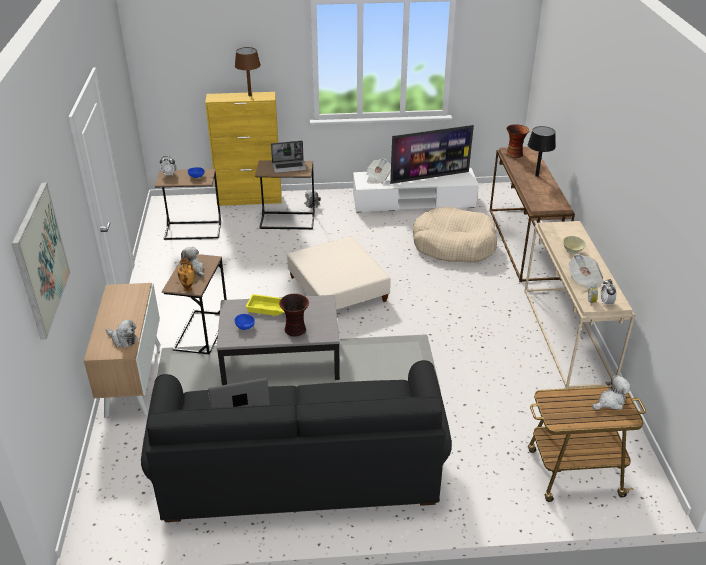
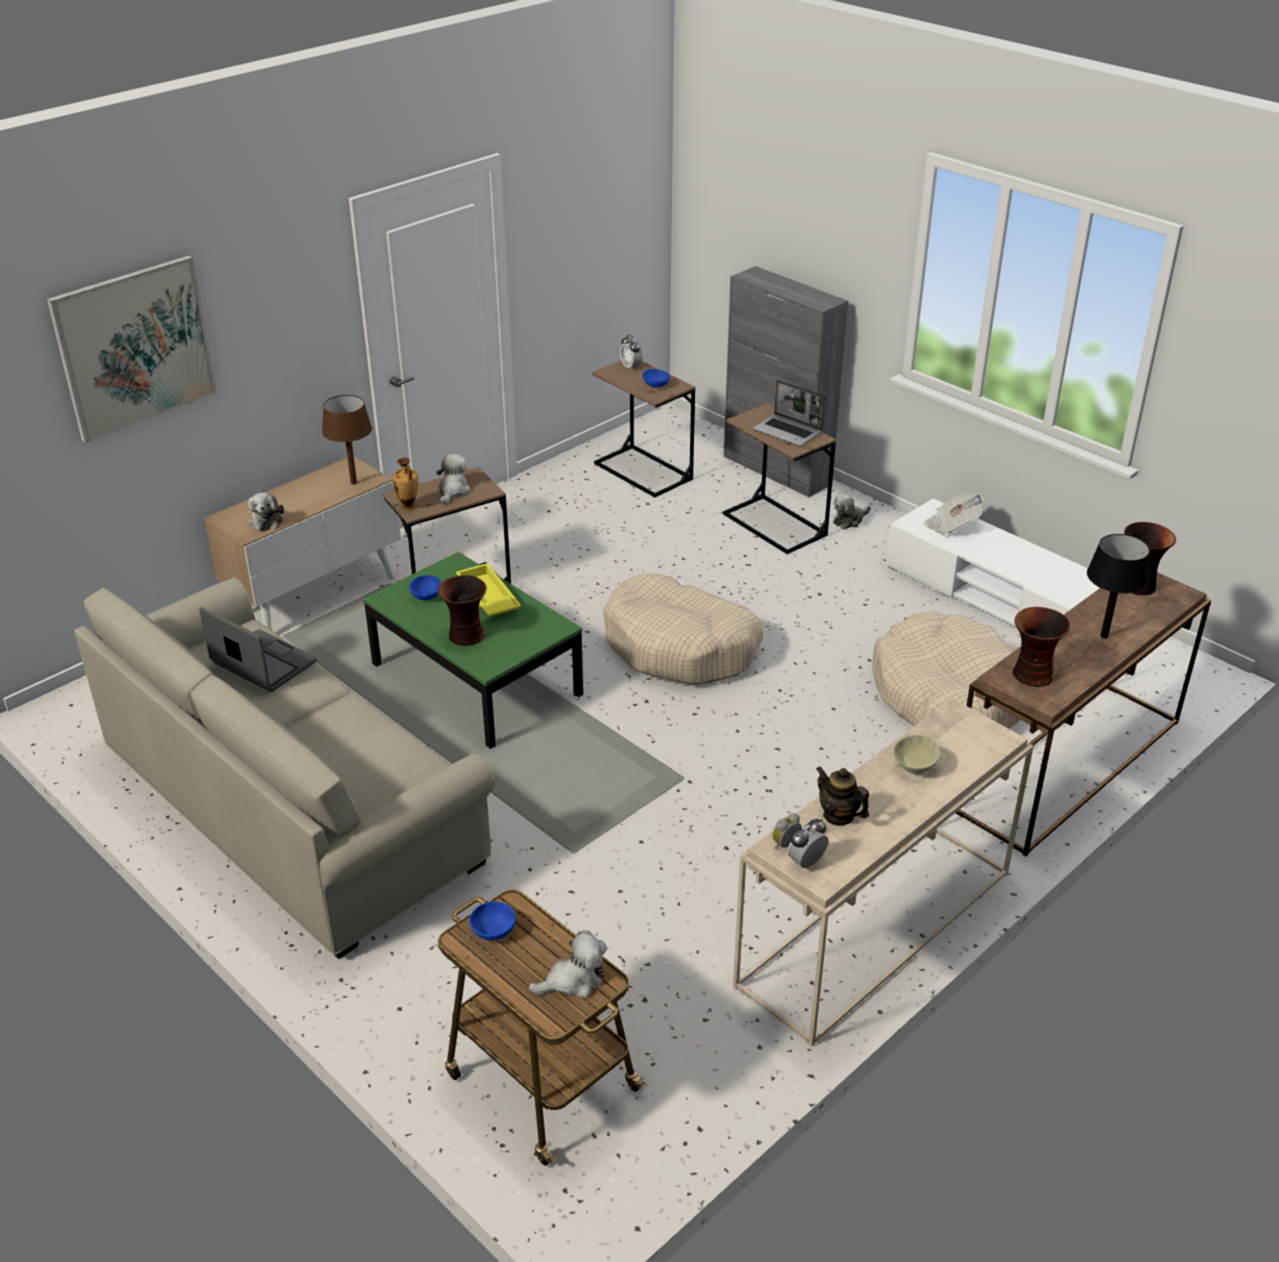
camera: 50 degrees right, 0 degrees up
black sofa [141,360,452,522] -> beige sofa [75,577,494,959]
yellow cabinet [205,92,282,206] -> grey cabinet [724,266,848,497]
grey coffee table [217,295,340,385] -> green coffee table [363,552,583,749]
brown table lamp [235,47,261,96] -> brown table lamp moved to [322,395,372,485]
beige ottoman [287,237,391,310] -> beige dog bed [603,573,763,685]
television [390,125,474,184] -> none
newspaper [568,254,604,290] -> teapot [816,766,869,826]
plush toy [592,375,630,410] -> plush toy turned 45 degrees counterclockwise [529,930,607,998]
none -> blue bowl [469,901,515,940]
none -> vase [1013,607,1070,687]

